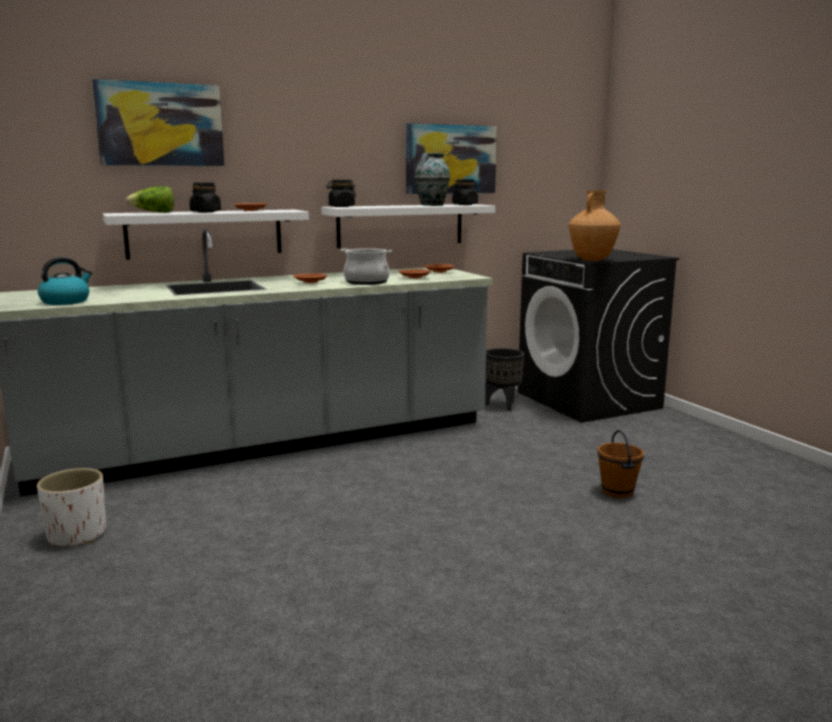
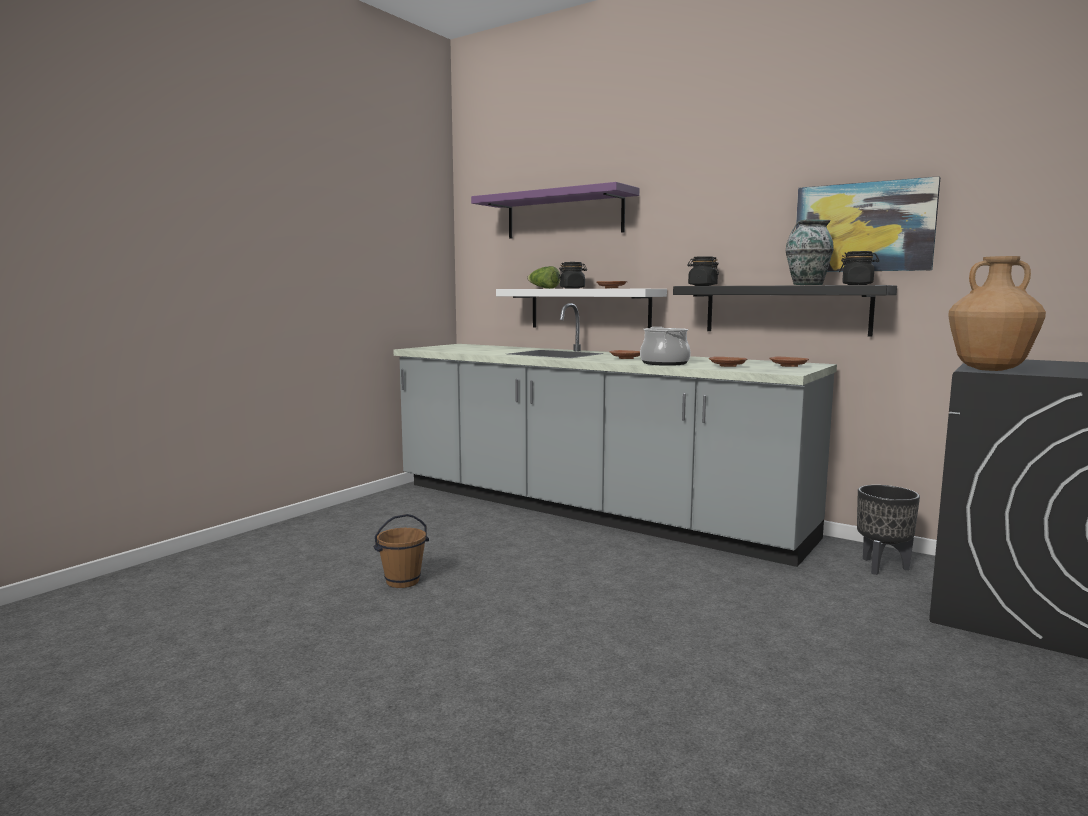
camera: 60 degrees right, 5 degrees down
white planter [37,468,106,546] -> none
kettle [38,257,93,305] -> none
picture [92,79,225,166] -> purple shelf [471,182,640,239]
white shelf [321,204,495,248] -> black shelf [673,285,897,337]
brown bucket [597,430,644,498] -> brown bucket moved to [373,514,429,588]

